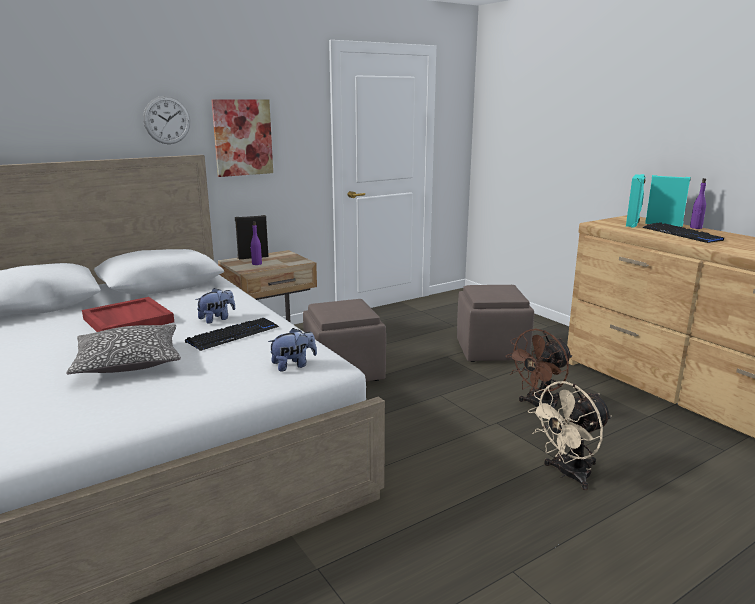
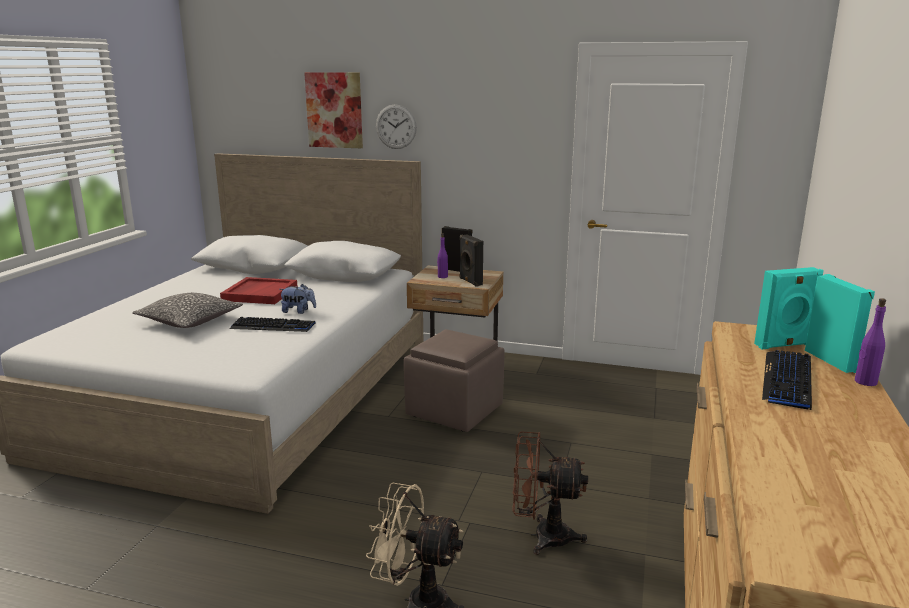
camera: 50 degrees right, 0 degrees up
picture [211,99,273,177] -> picture moved to [304,72,363,148]
plush toy [268,328,317,372] -> none
brown ottoman [457,285,534,362] -> none
none -> black speaker [460,234,483,287]

